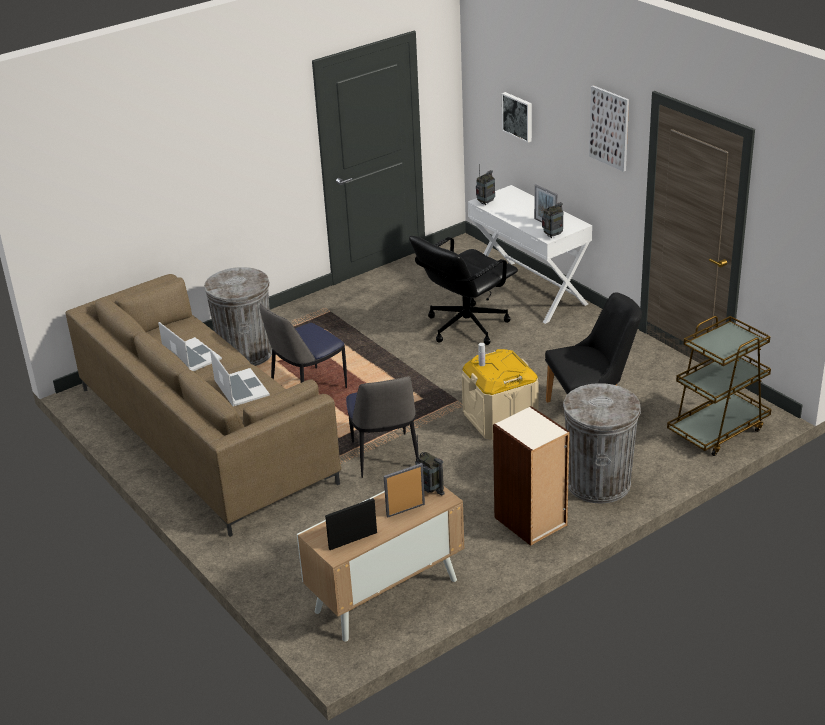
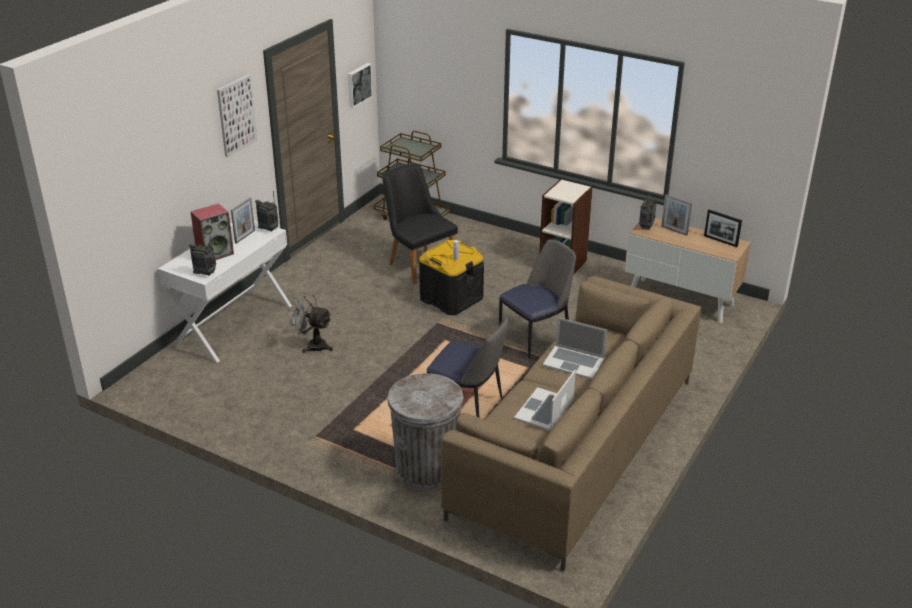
camera: 115 degrees left, 0 degrees up
laptop [210,349,270,407] -> laptop turned 105 degrees counterclockwise [542,317,607,379]
black office chair [409,236,518,345] -> grey fan [287,292,333,353]
beige storage box [462,349,539,440] -> black storage box [419,240,484,315]
picture [502,92,532,143] -> picture moved to [348,63,373,108]
grey trash can [563,383,641,503] -> none
none -> speaker [191,203,234,260]

